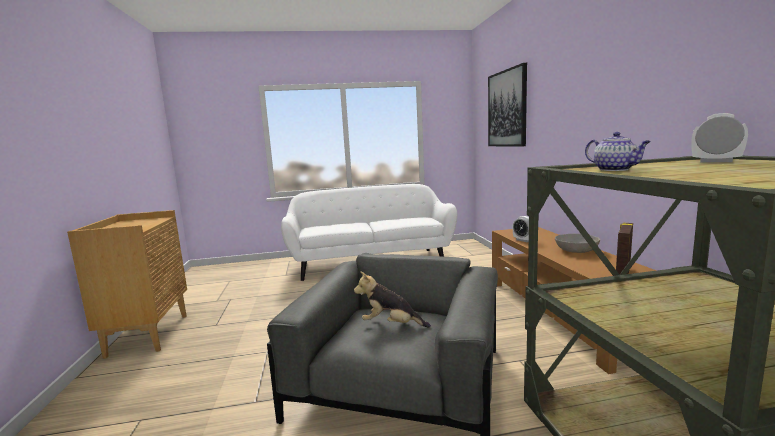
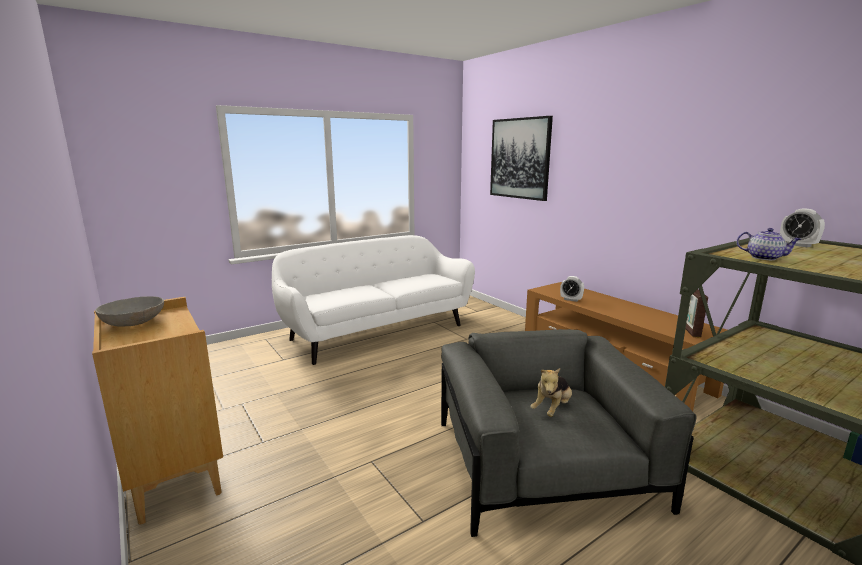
camera: 25 degrees left, 5 degrees up
plush toy [354,271,431,328] -> plush toy turned 45 degrees counterclockwise [530,368,572,417]
grey bowl [555,234,600,253] -> grey bowl moved to [95,296,164,327]
alarm clock [691,113,748,162] -> alarm clock turned 135 degrees counterclockwise [780,208,825,247]

